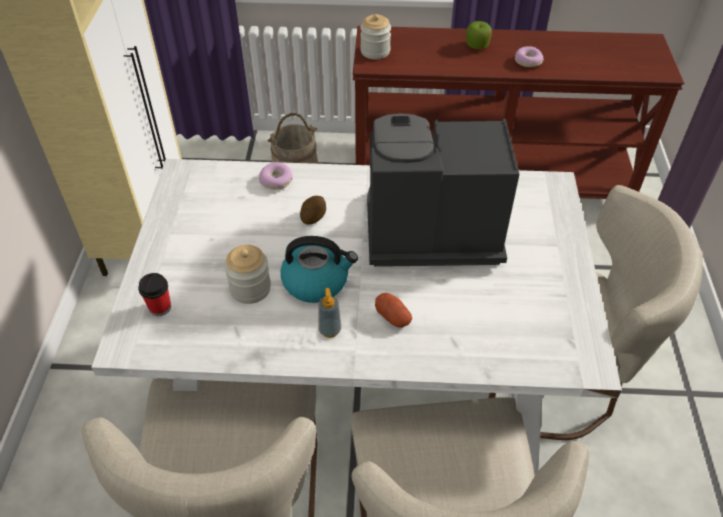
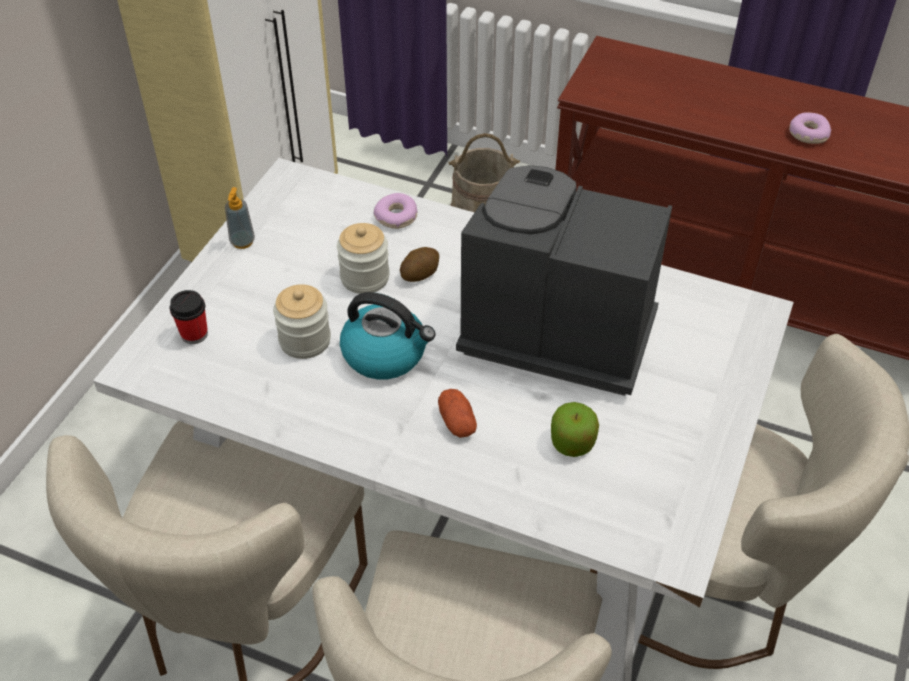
camera: 20 degrees right, 0 degrees up
soap dispenser [318,288,341,338] -> soap dispenser moved to [225,187,255,249]
jar [360,14,391,59] -> jar moved to [337,223,390,294]
apple [466,21,492,49] -> apple moved to [551,402,599,457]

